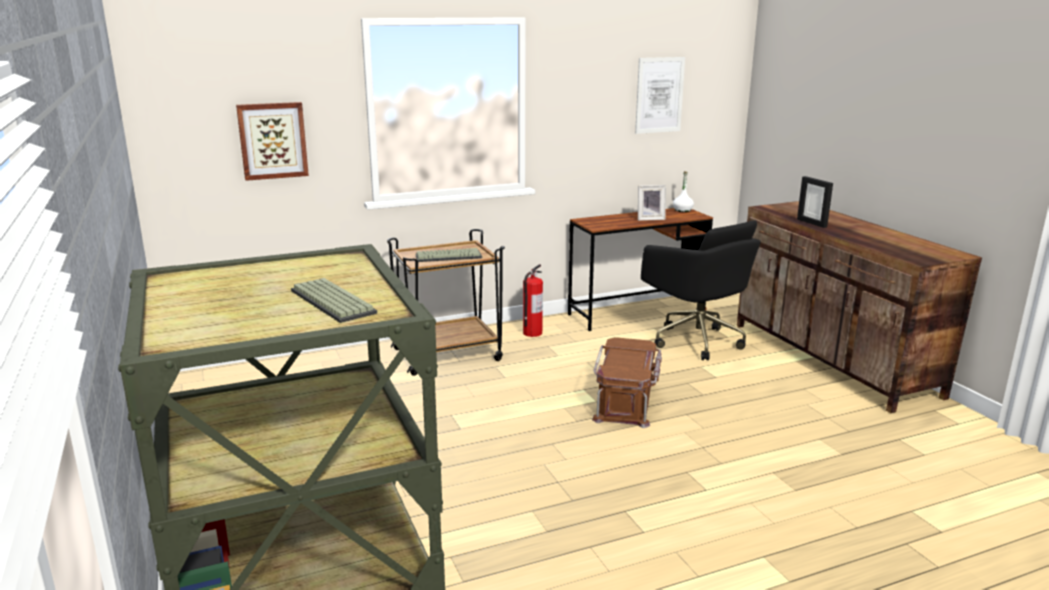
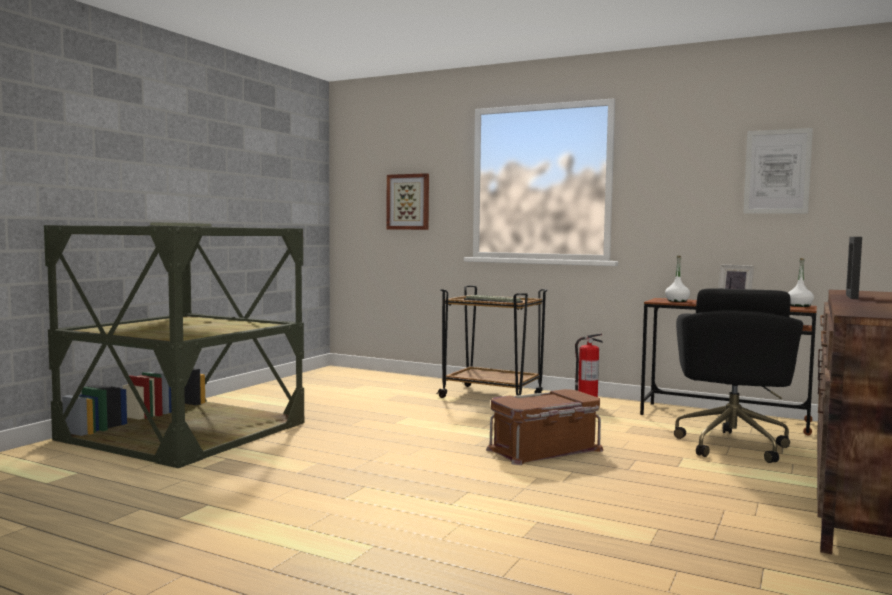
camera: 50 degrees right, 15 degrees down
none -> white bottle [665,256,690,302]

